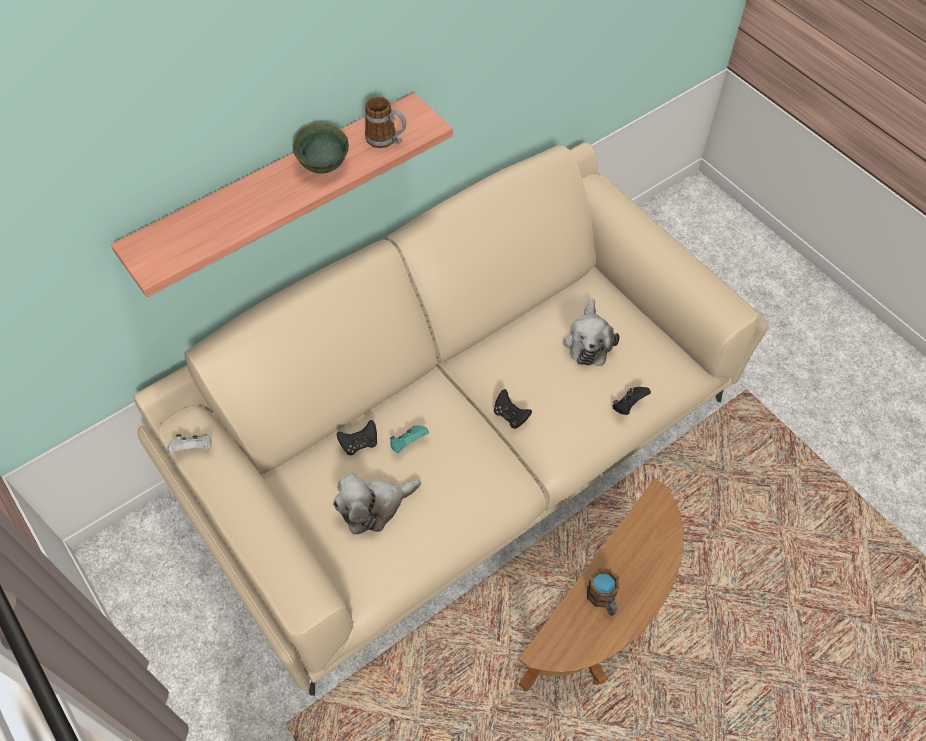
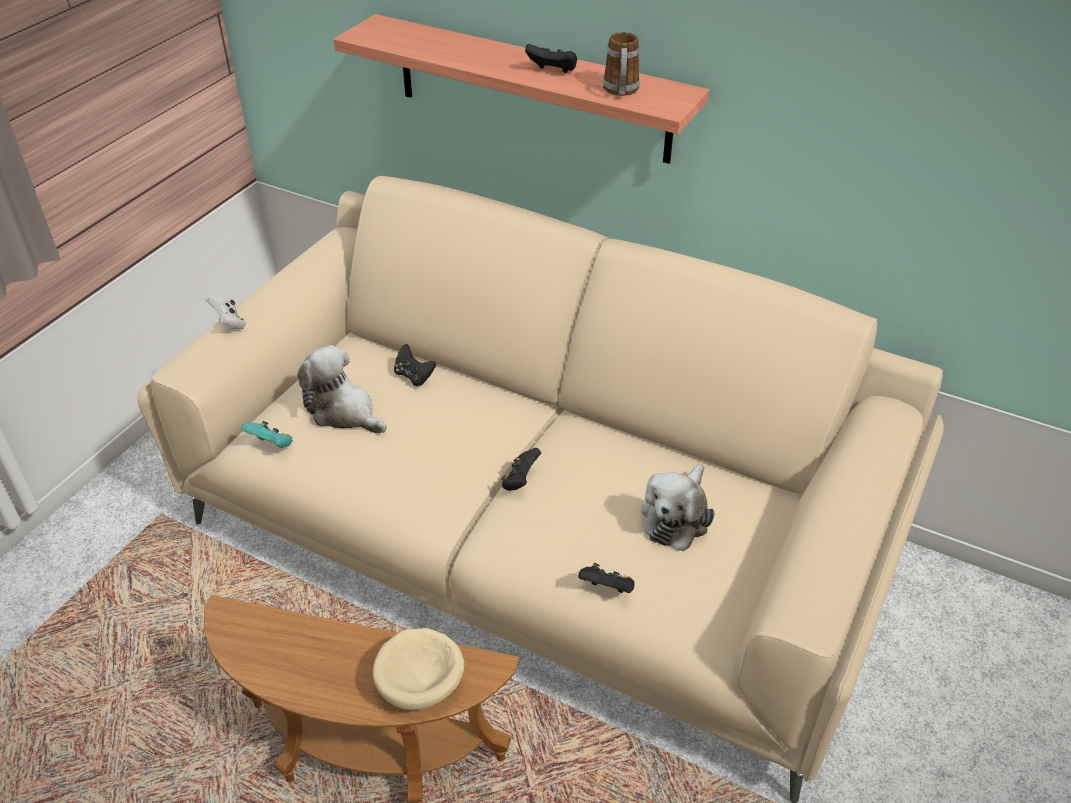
camera: 65 degrees right, 15 degrees down
white game controller [167,434,212,453] -> white game controller moved to [205,295,246,330]
green bowl [293,123,349,173] -> black game controller [525,44,577,73]
turquoise game controller [390,425,429,453] -> turquoise game controller moved to [242,421,293,448]
plush toy [563,299,619,366] -> plush toy turned 45 degrees counterclockwise [641,464,714,551]
mug [587,568,619,616] -> none
none -> beige bowl [373,628,464,710]

